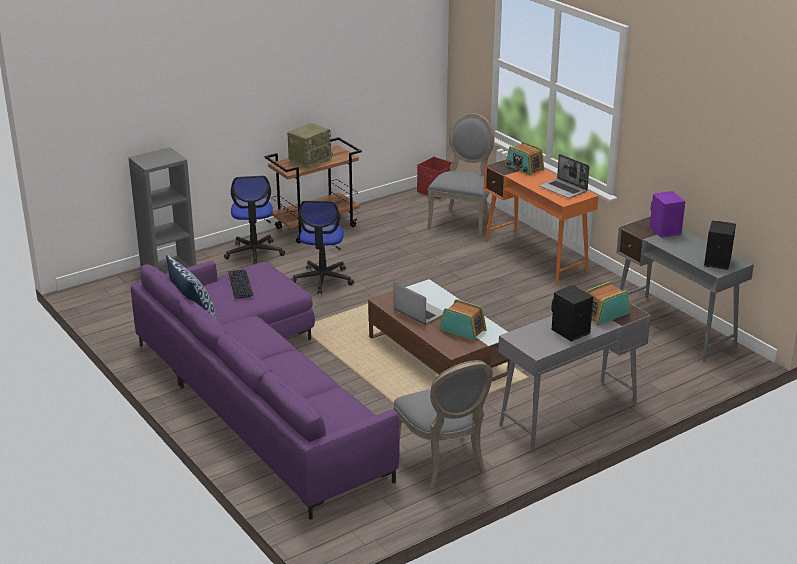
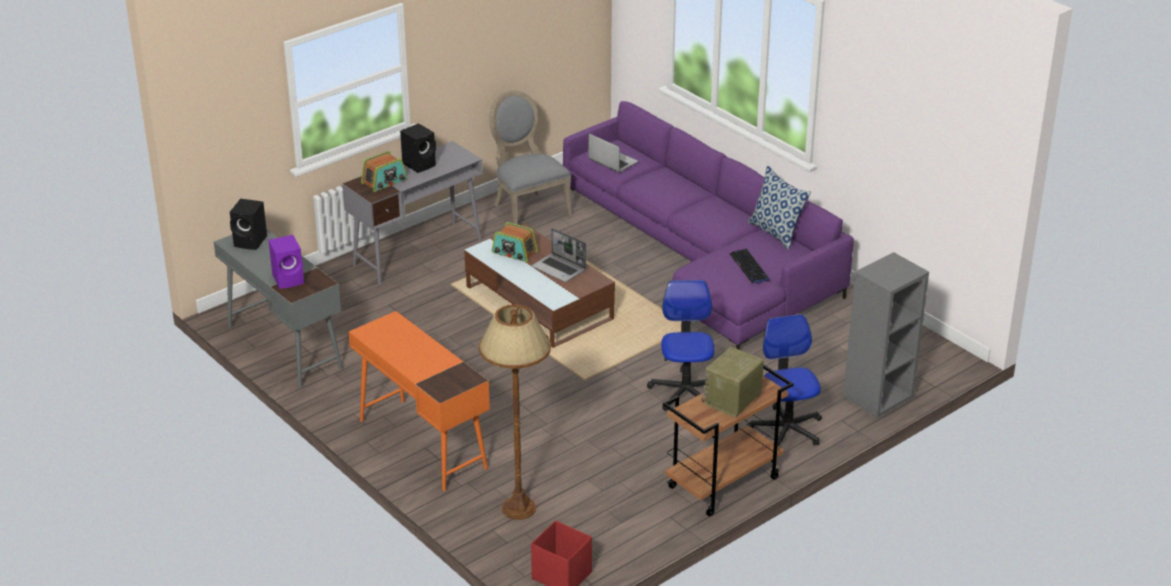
camera: 175 degrees right, 5 degrees up
grey chair [427,113,495,237] -> brown floor lamp [479,304,551,520]
radio [505,142,544,176] -> none
laptop [539,154,589,198] -> laptop moved to [588,133,638,173]

